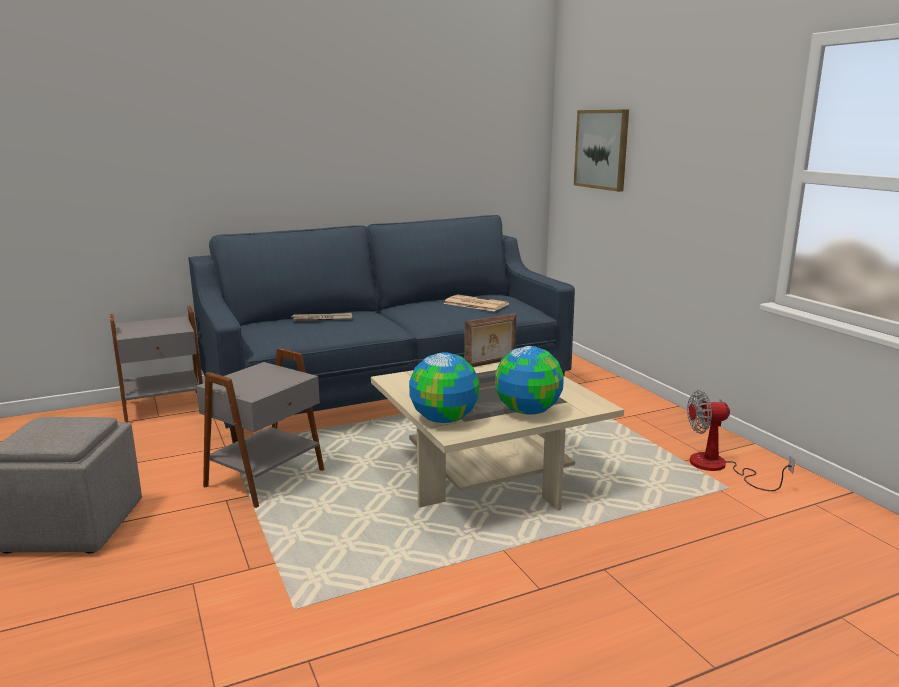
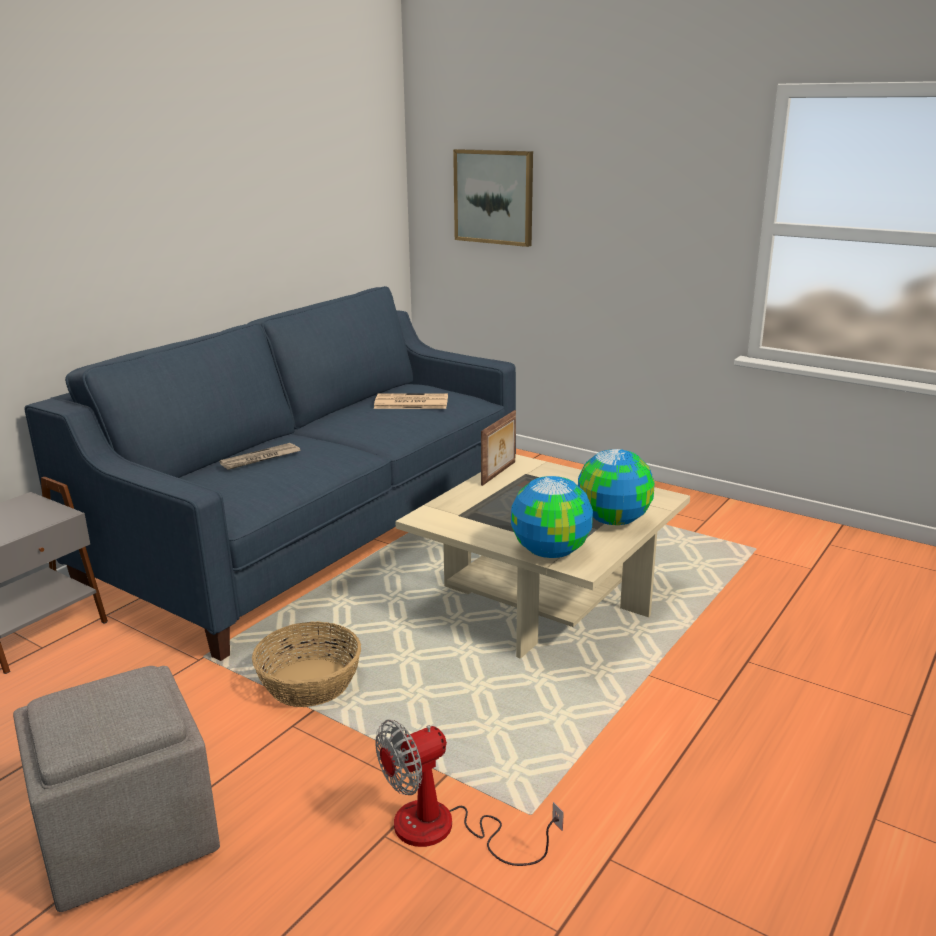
camera: 30 degrees left, 5 degrees up
grey side table [196,348,324,508] -> basket [252,621,361,707]
fan [687,390,795,491] -> fan moved to [375,720,564,866]

